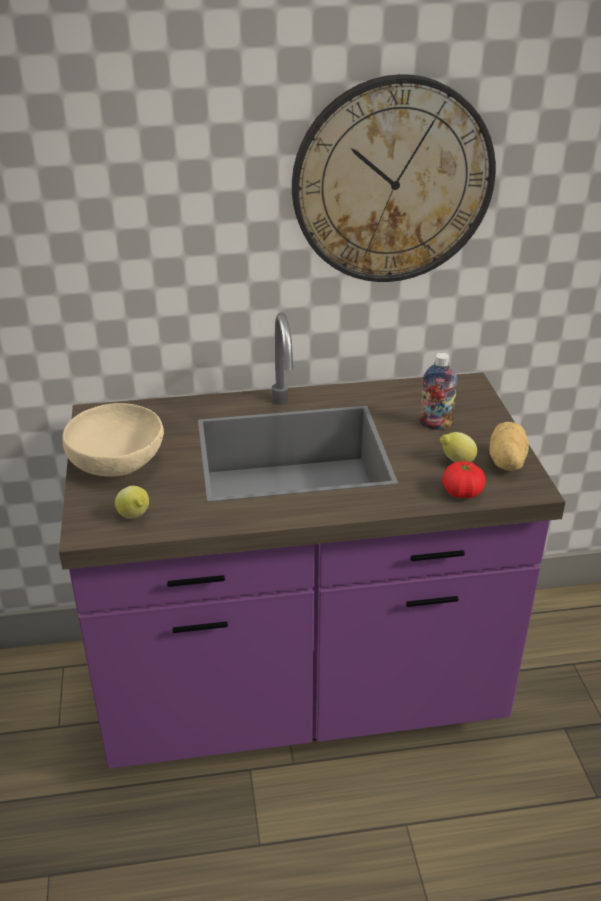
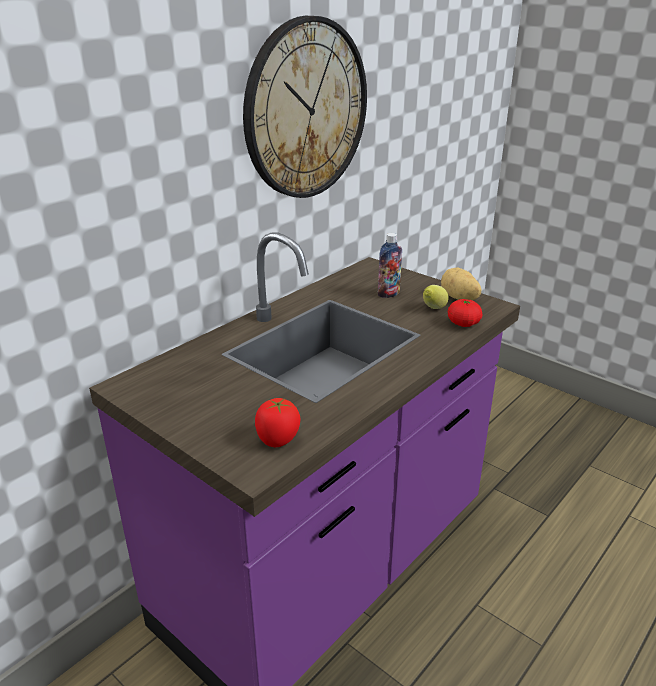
camera: 40 degrees left, 5 degrees down
beige bowl [63,403,164,477] -> none
lemon [115,486,149,519] -> tomato [255,398,301,447]

